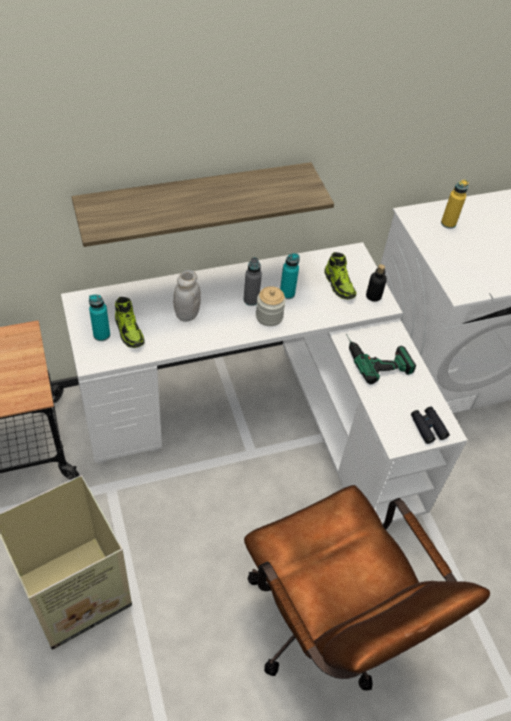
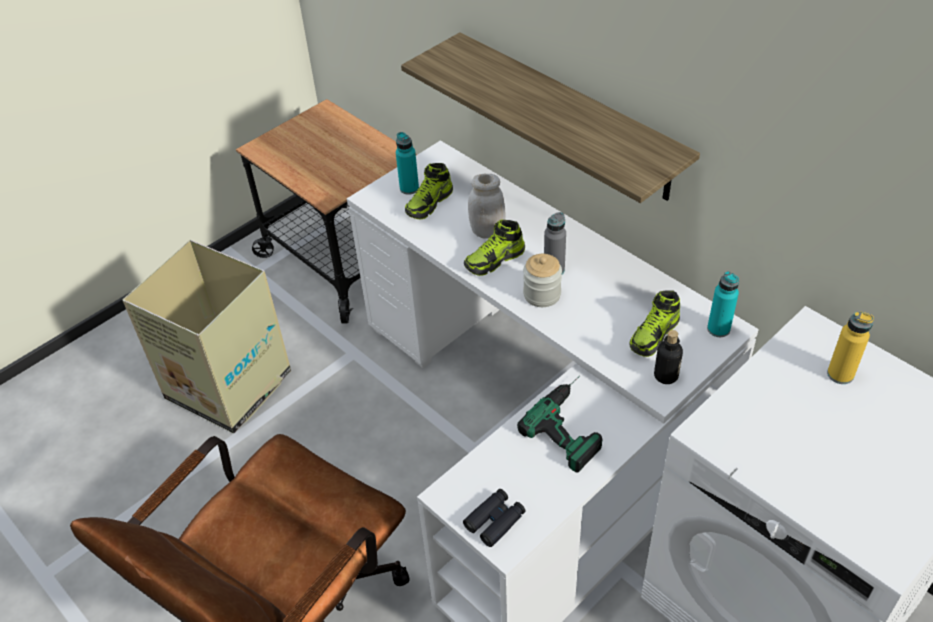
camera: 70 degrees right, 5 degrees down
turquoise bottle [280,254,300,299] -> turquoise bottle moved to [707,271,739,337]
none -> shoe [464,220,525,276]

